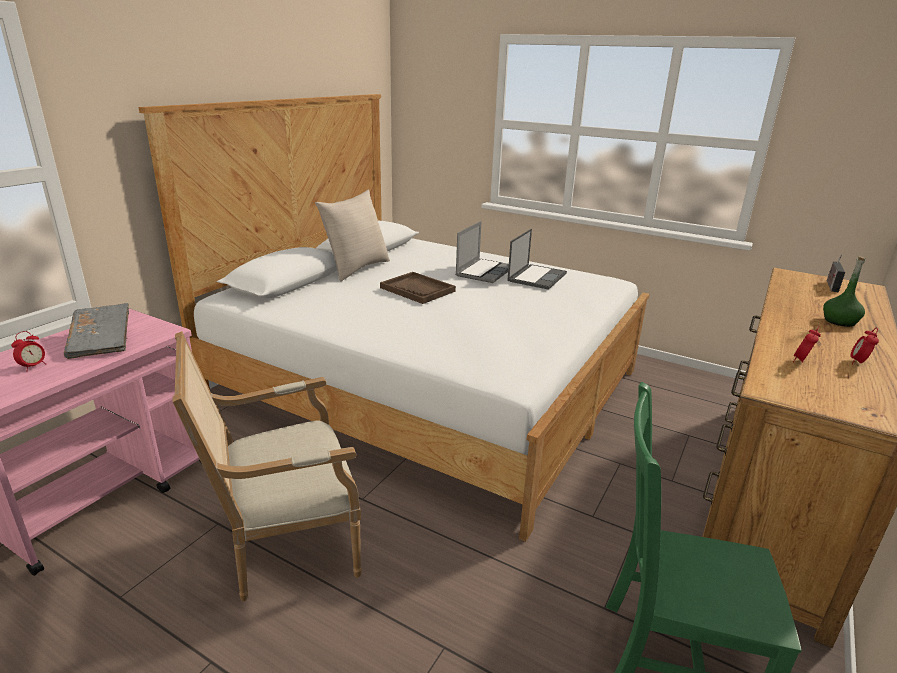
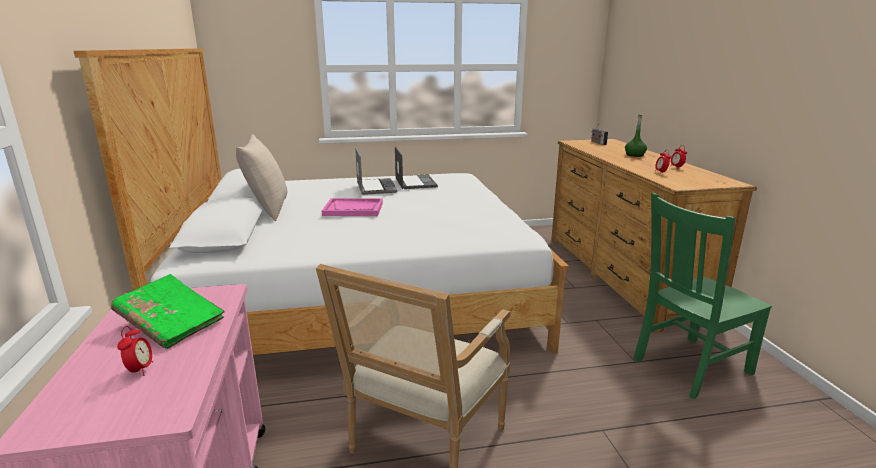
camera: 40 degrees left, 5 degrees down
grey book [64,303,129,359] -> green book [111,274,224,349]
brown tray [380,272,456,304] -> pink tray [322,198,383,216]

